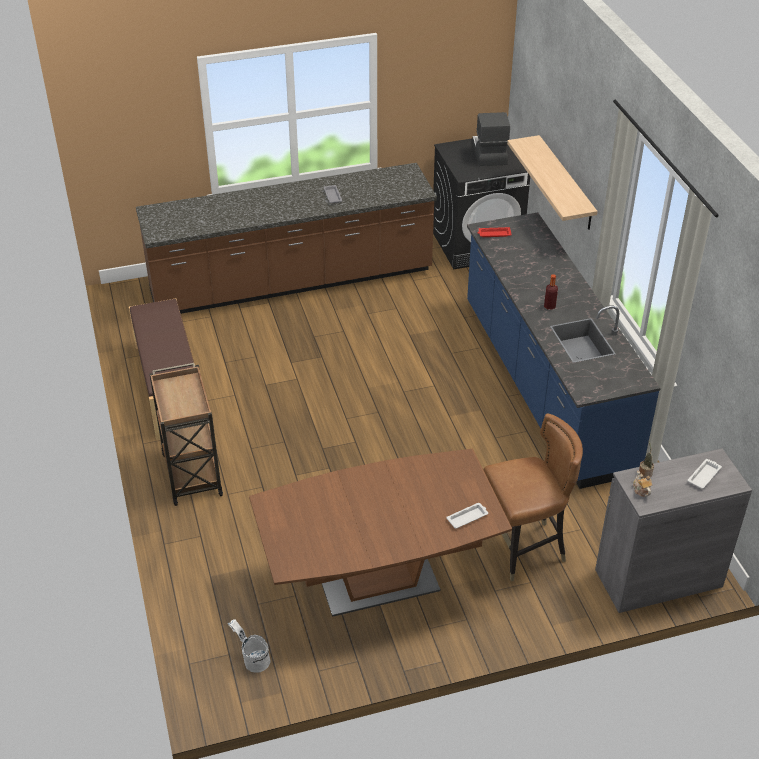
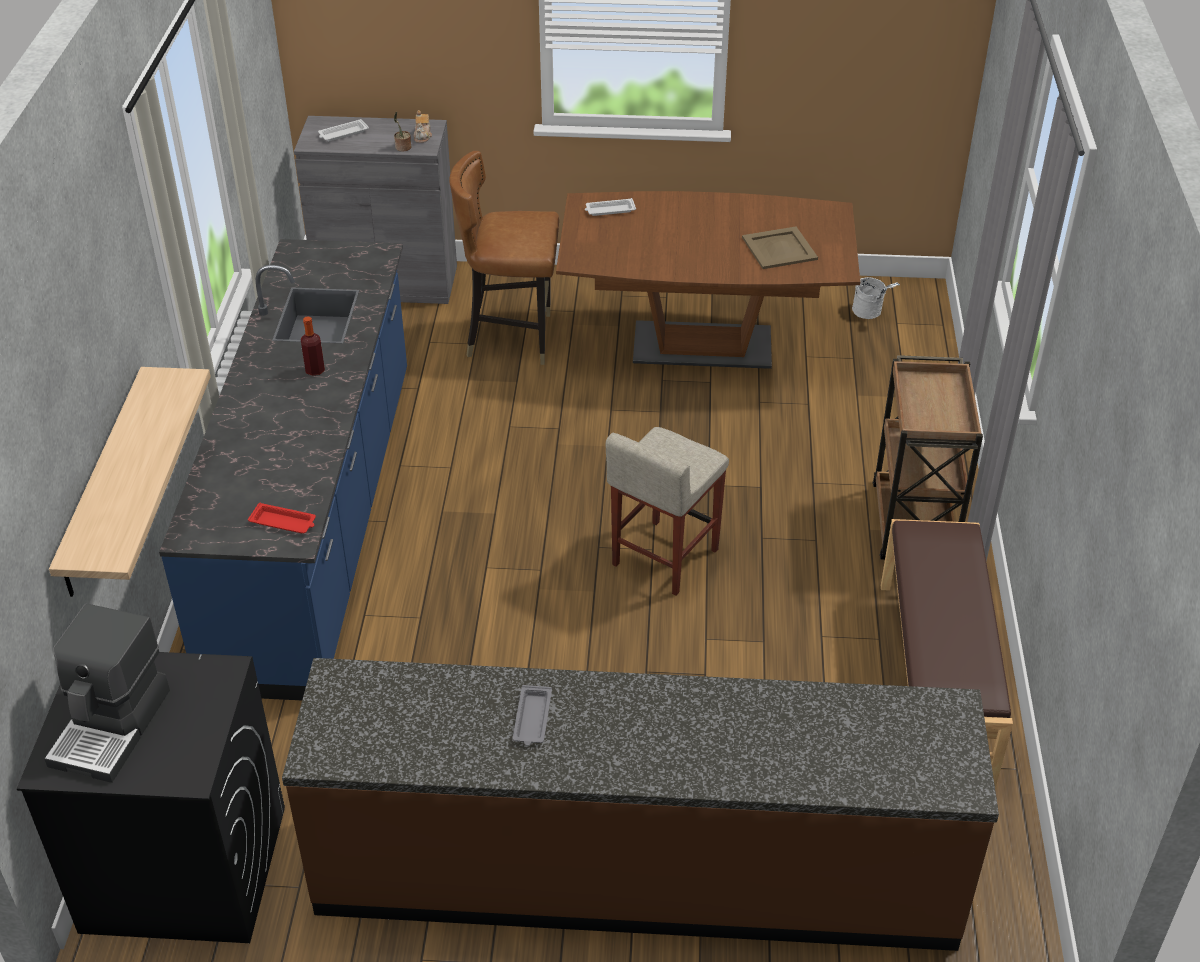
camera: 160 degrees left, 0 degrees up
none -> beige stool [606,427,729,596]
none -> beige tray [742,226,818,269]

